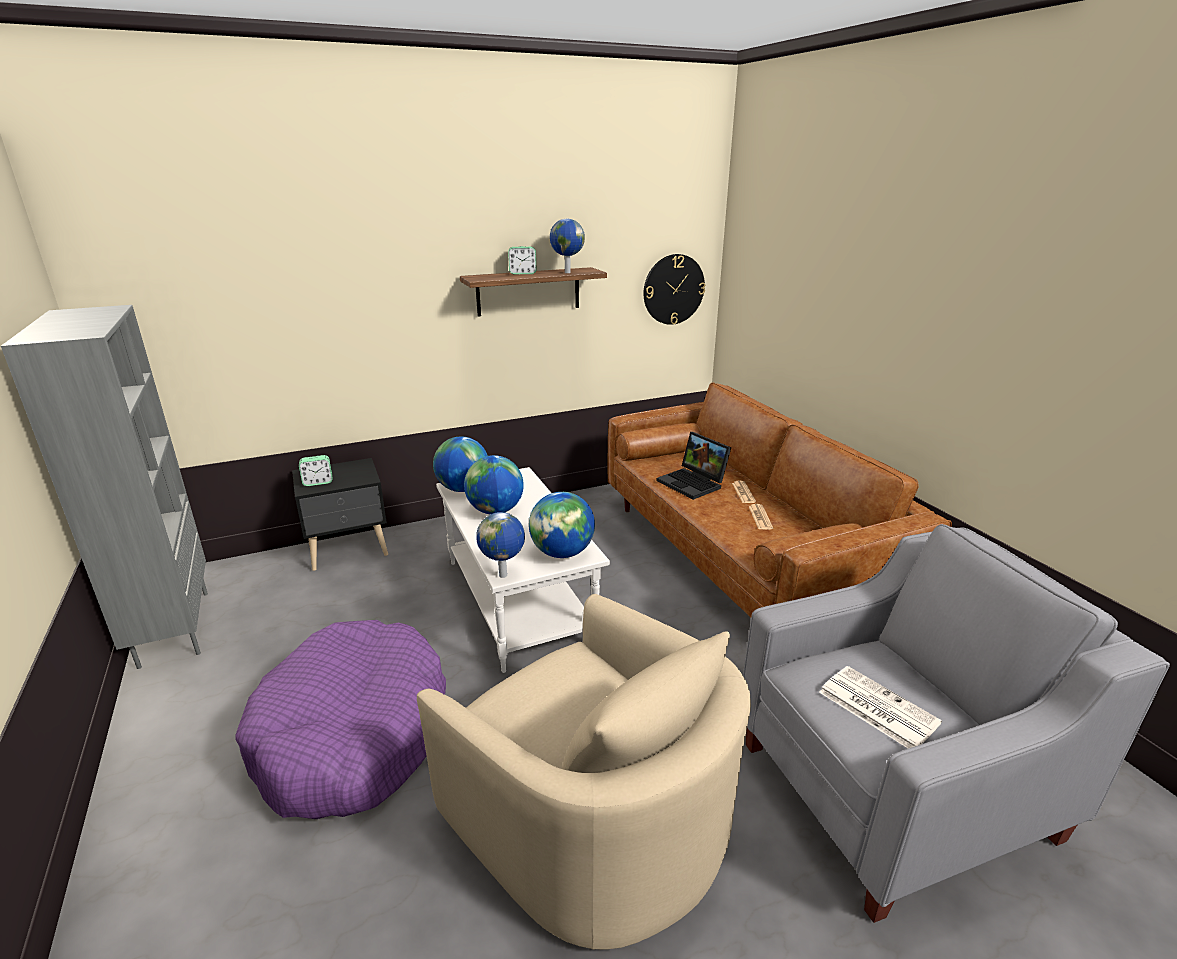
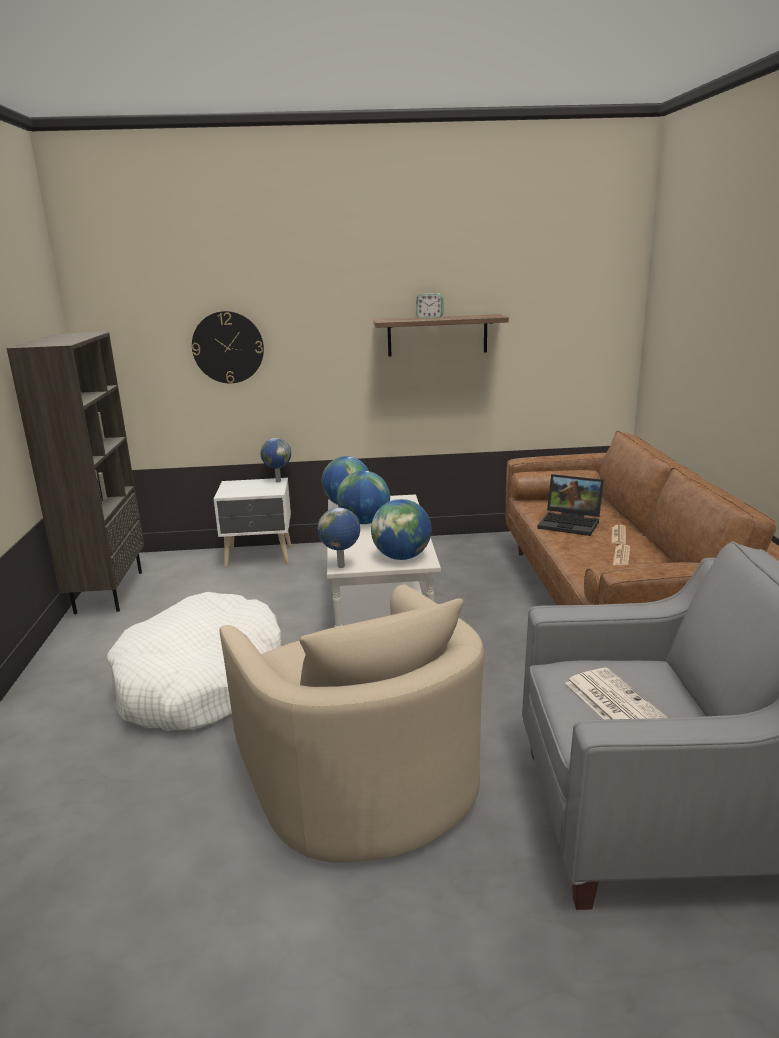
camera: 20 degrees right, 5 degrees down
grey bookcase [1,305,208,669] -> brown bookcase [7,332,144,614]
purple dog bed [235,620,446,819] -> white dog bed [107,592,281,731]
black nightstand [292,458,388,571] -> white nightstand [214,478,291,567]
alarm clock [299,455,332,486] -> none
globe [550,219,585,273] -> globe moved to [260,438,291,482]
wall clock [644,254,705,325] -> wall clock moved to [192,311,264,383]
laptop [657,432,731,500] -> laptop turned 45 degrees counterclockwise [537,474,604,536]

